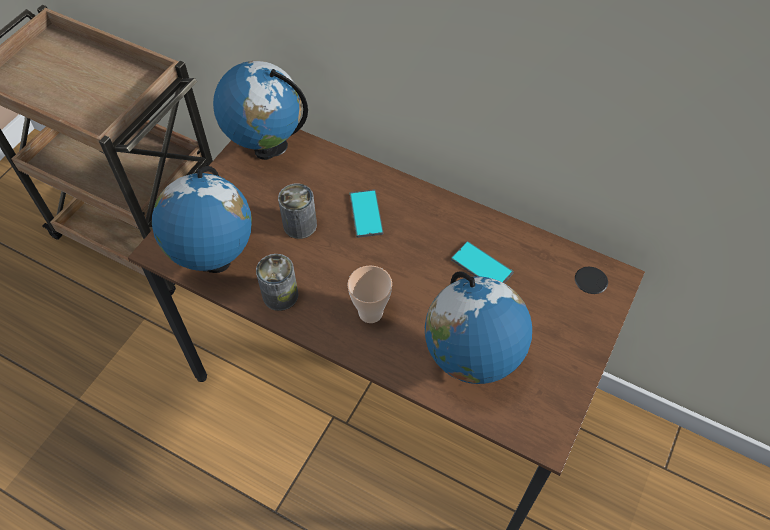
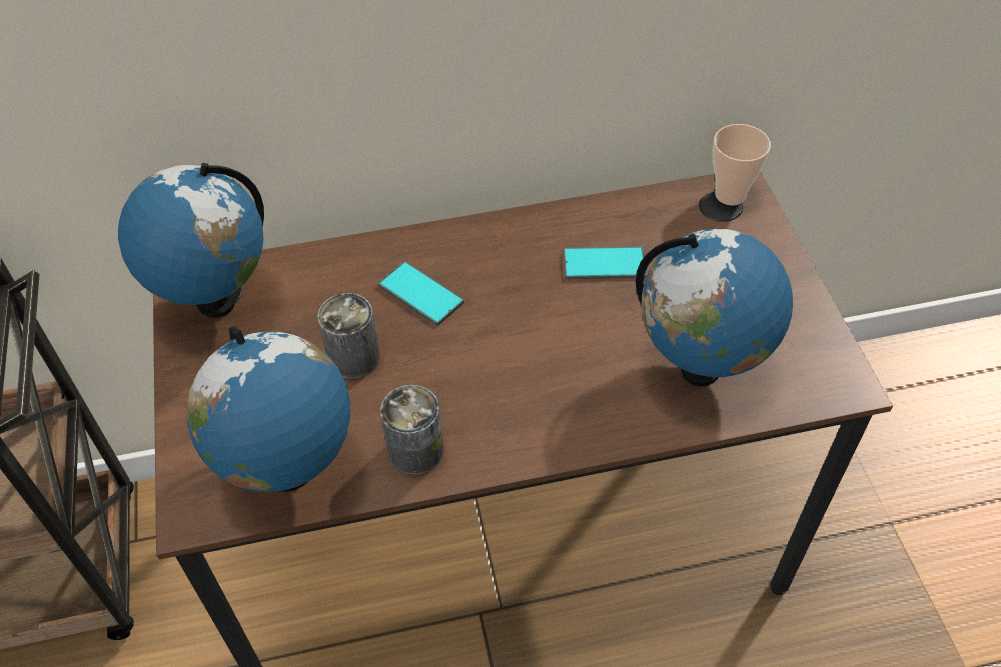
camera: 40 degrees left, 5 degrees down
cup [347,265,392,323] -> cup moved to [713,124,771,206]

